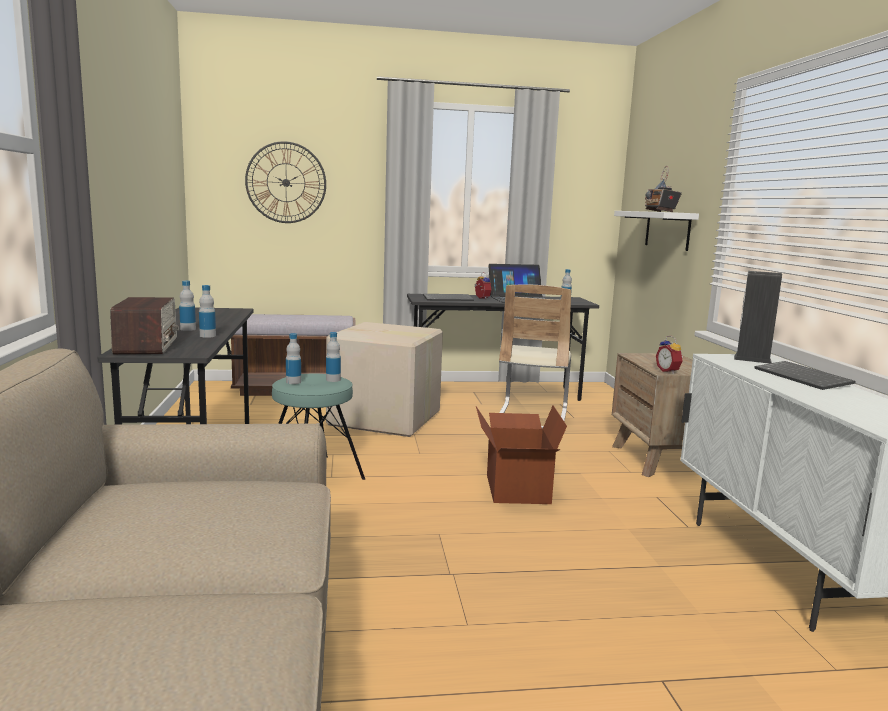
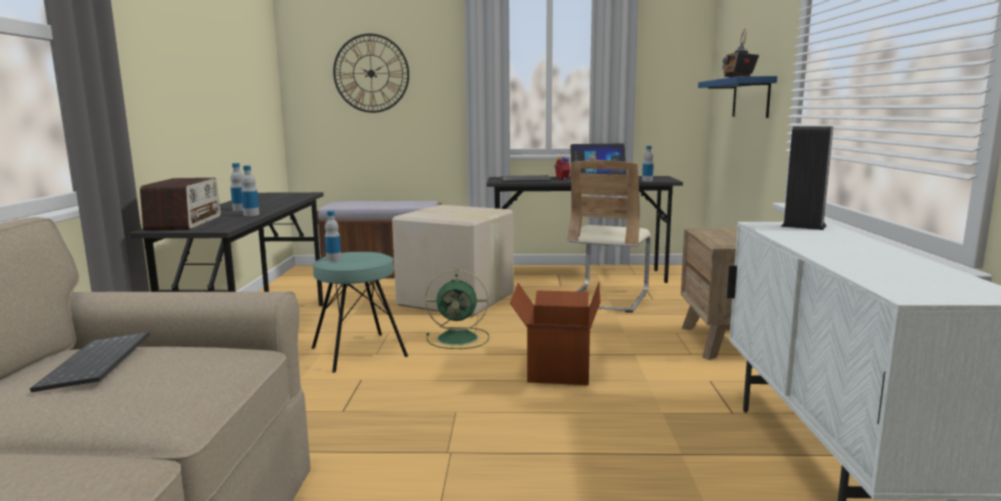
camera: 10 degrees right, 0 degrees up
bottle [326,332,341,382] -> none
white shelf [614,211,699,251] -> blue shelf [698,76,777,118]
alarm clock [656,336,683,374] -> none
keyboard [754,361,855,390] -> keyboard moved to [30,332,150,392]
none -> green fan [425,270,489,349]

